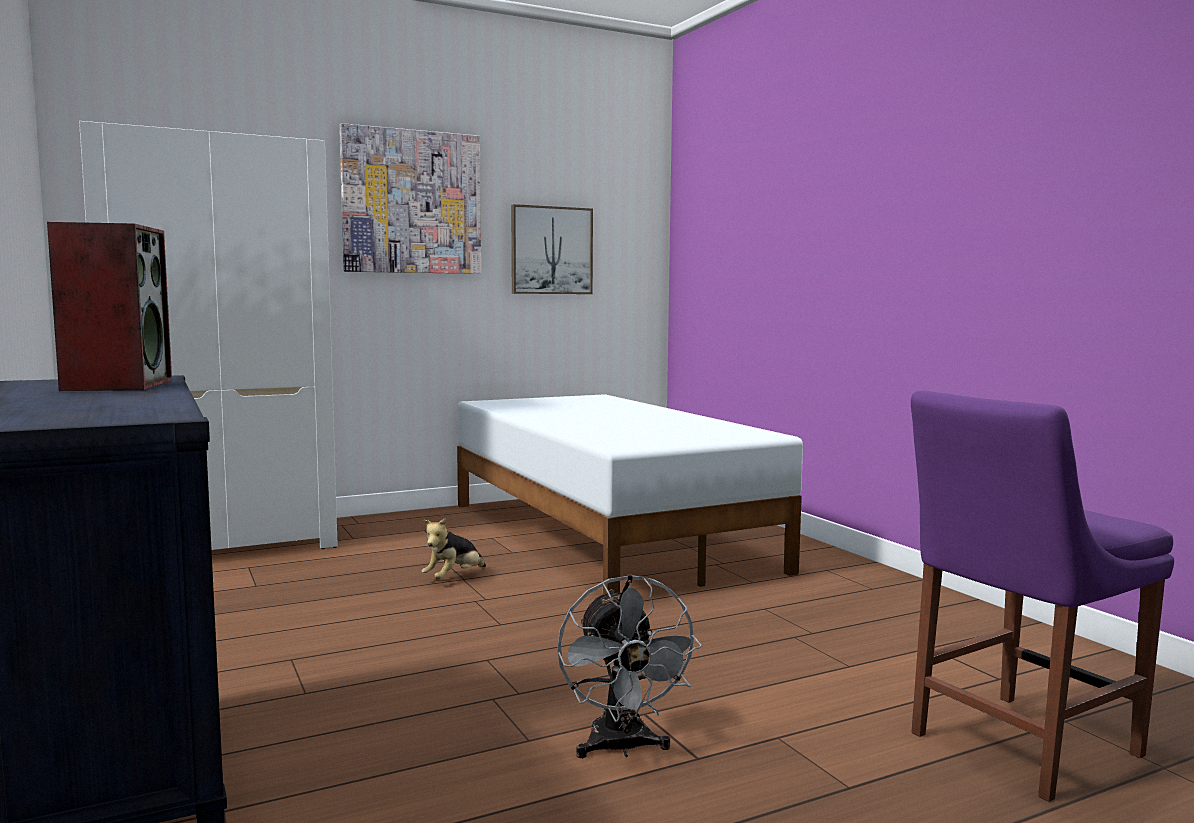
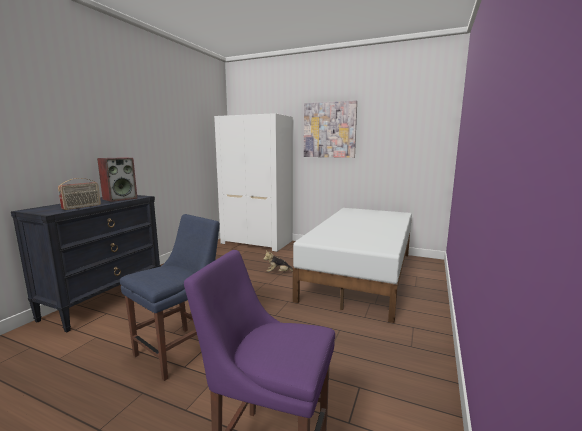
camera: 50 degrees right, 5 degrees up
picture [511,204,593,294] -> none
grey fan [557,574,702,758] -> blue chair [120,214,220,381]
none -> radio [58,178,101,210]

